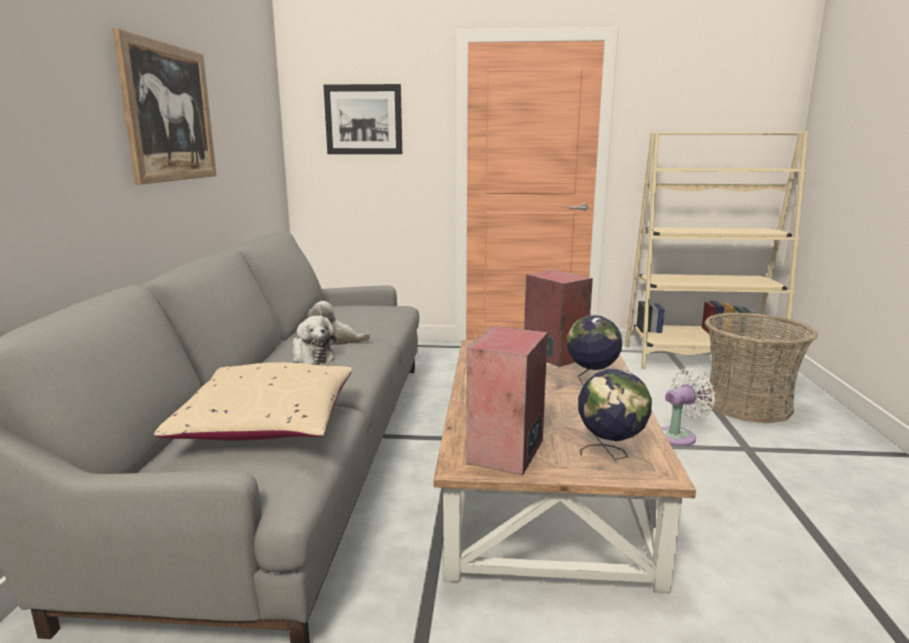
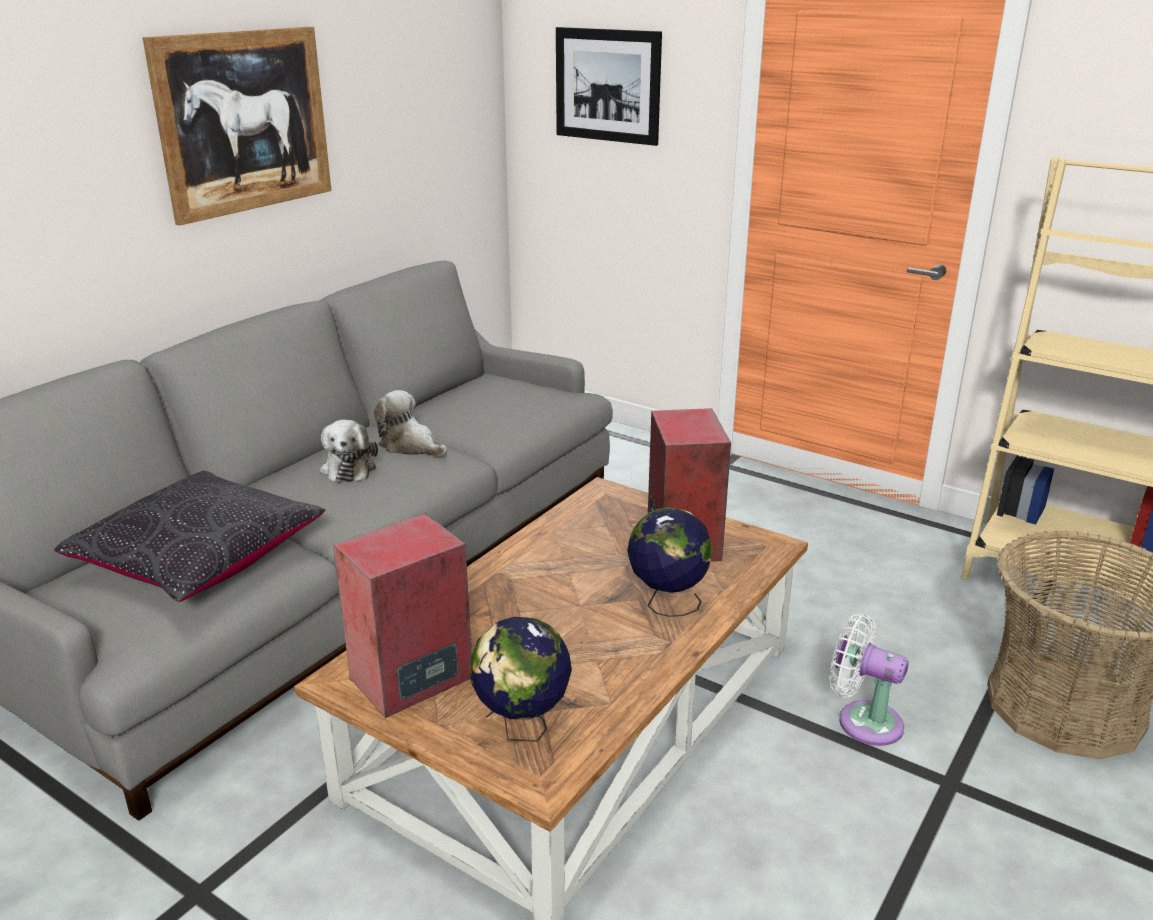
camera: 30 degrees right, 10 degrees up
beige pillow [154,362,352,441] -> black pillow [54,471,325,602]
white fan [661,368,716,446] -> white fan turned 150 degrees counterclockwise [829,614,909,746]

